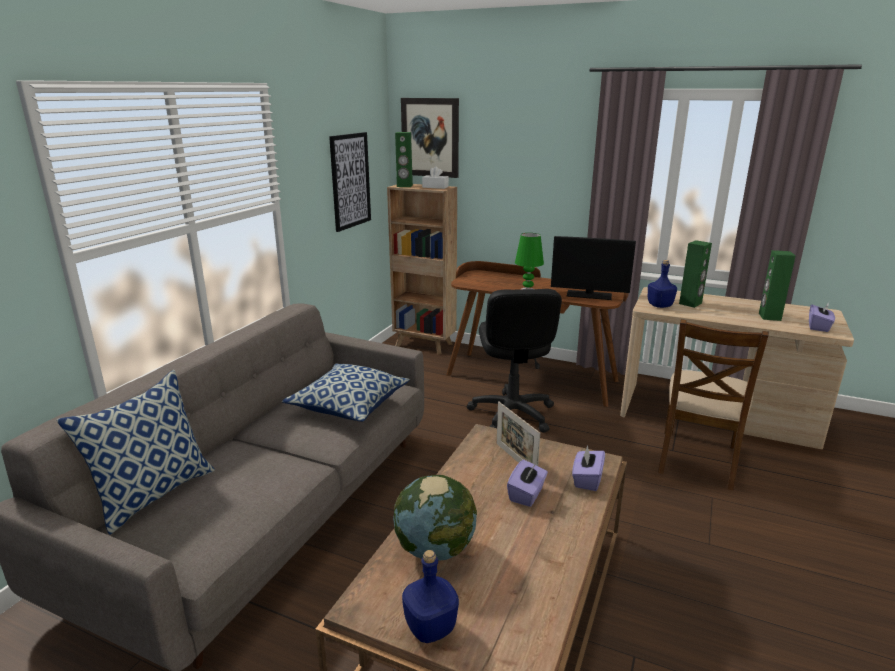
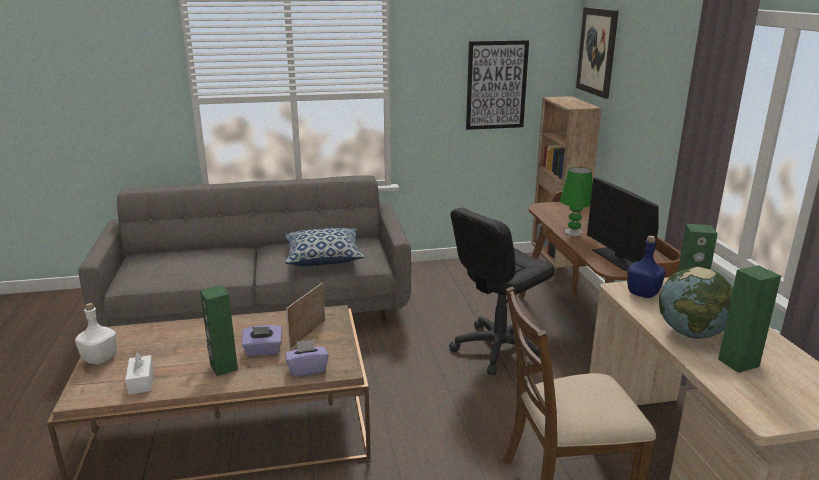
camera: 55 degrees right, 0 degrees up
pillow [57,370,215,535] -> none
globe [393,475,477,561] -> globe moved to [659,267,733,339]
green speaker [395,132,413,187] -> green speaker moved to [200,285,238,376]
blue bottle [402,550,459,643] -> white bottle [75,303,117,364]
white tissue box [422,166,449,189] -> white tissue box moved to [125,351,154,395]
purple tissue box [809,302,835,332] -> none

